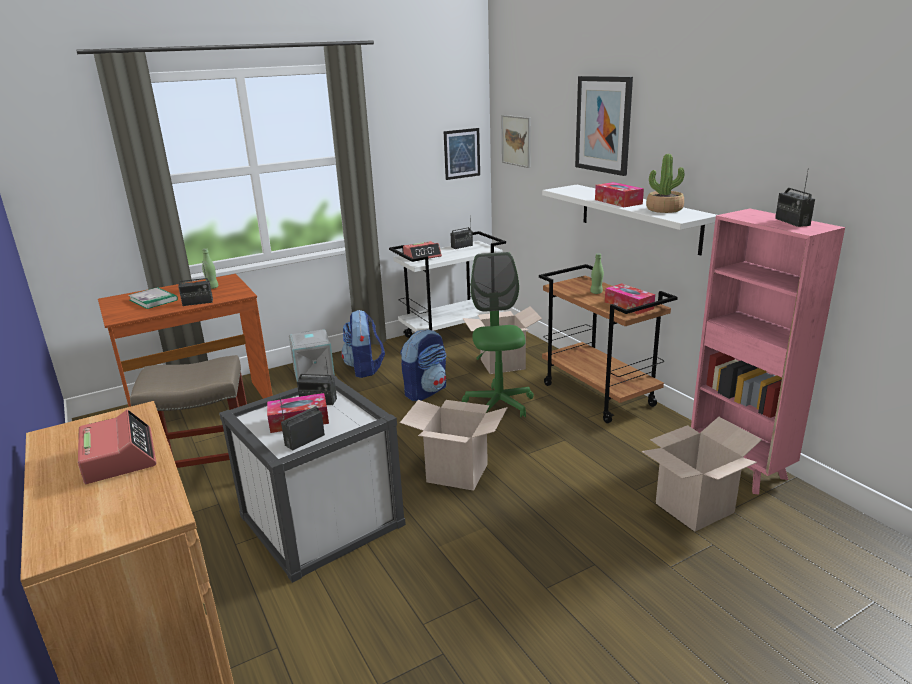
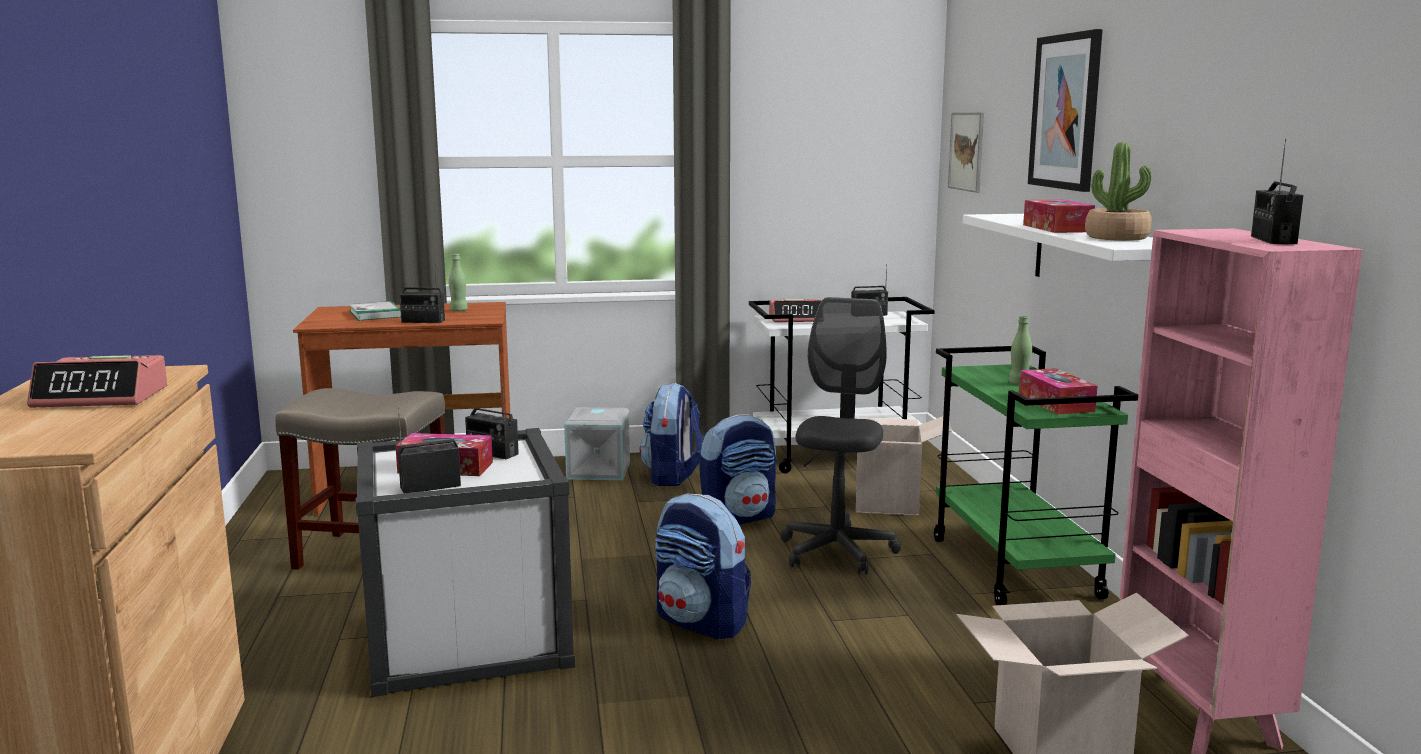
camera: 20 degrees right, 10 degrees down
alarm clock [78,410,156,484] -> alarm clock turned 90 degrees clockwise [27,355,167,408]
cardboard box [400,400,508,491] -> backpack [655,494,751,640]
picture [444,128,480,180] -> none
green office chair [462,252,534,418] -> grey office chair [781,297,901,575]
brown cart [539,264,678,423] -> green cart [934,346,1138,605]

